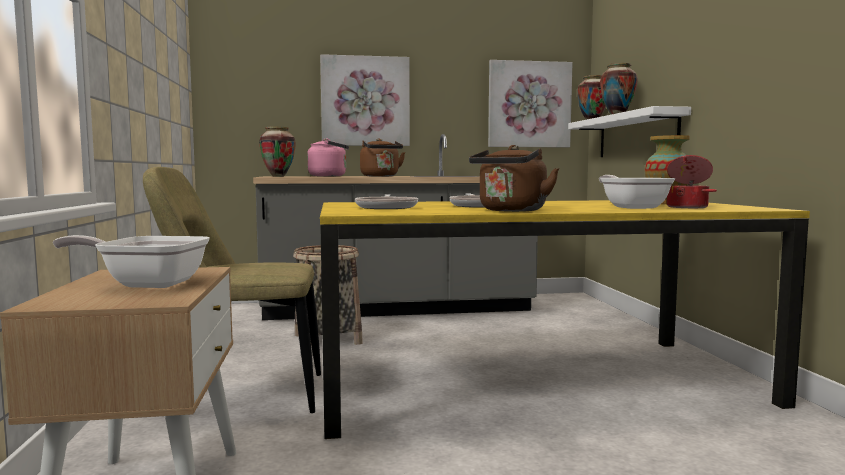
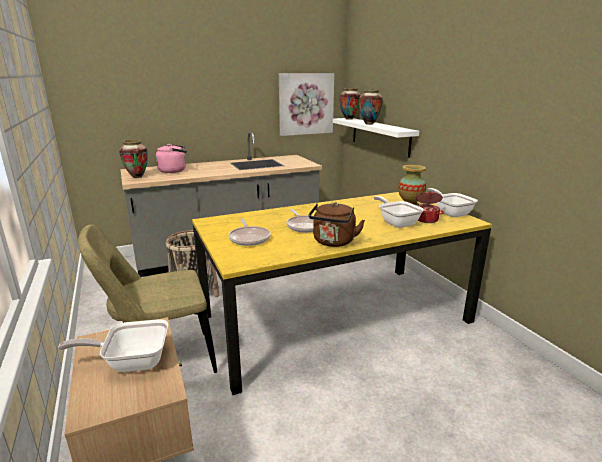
camera: 15 degrees left, 15 degrees up
picture [320,54,410,146] -> none
brown kettle [360,138,405,177] -> none
none -> frying pan [427,188,478,217]

